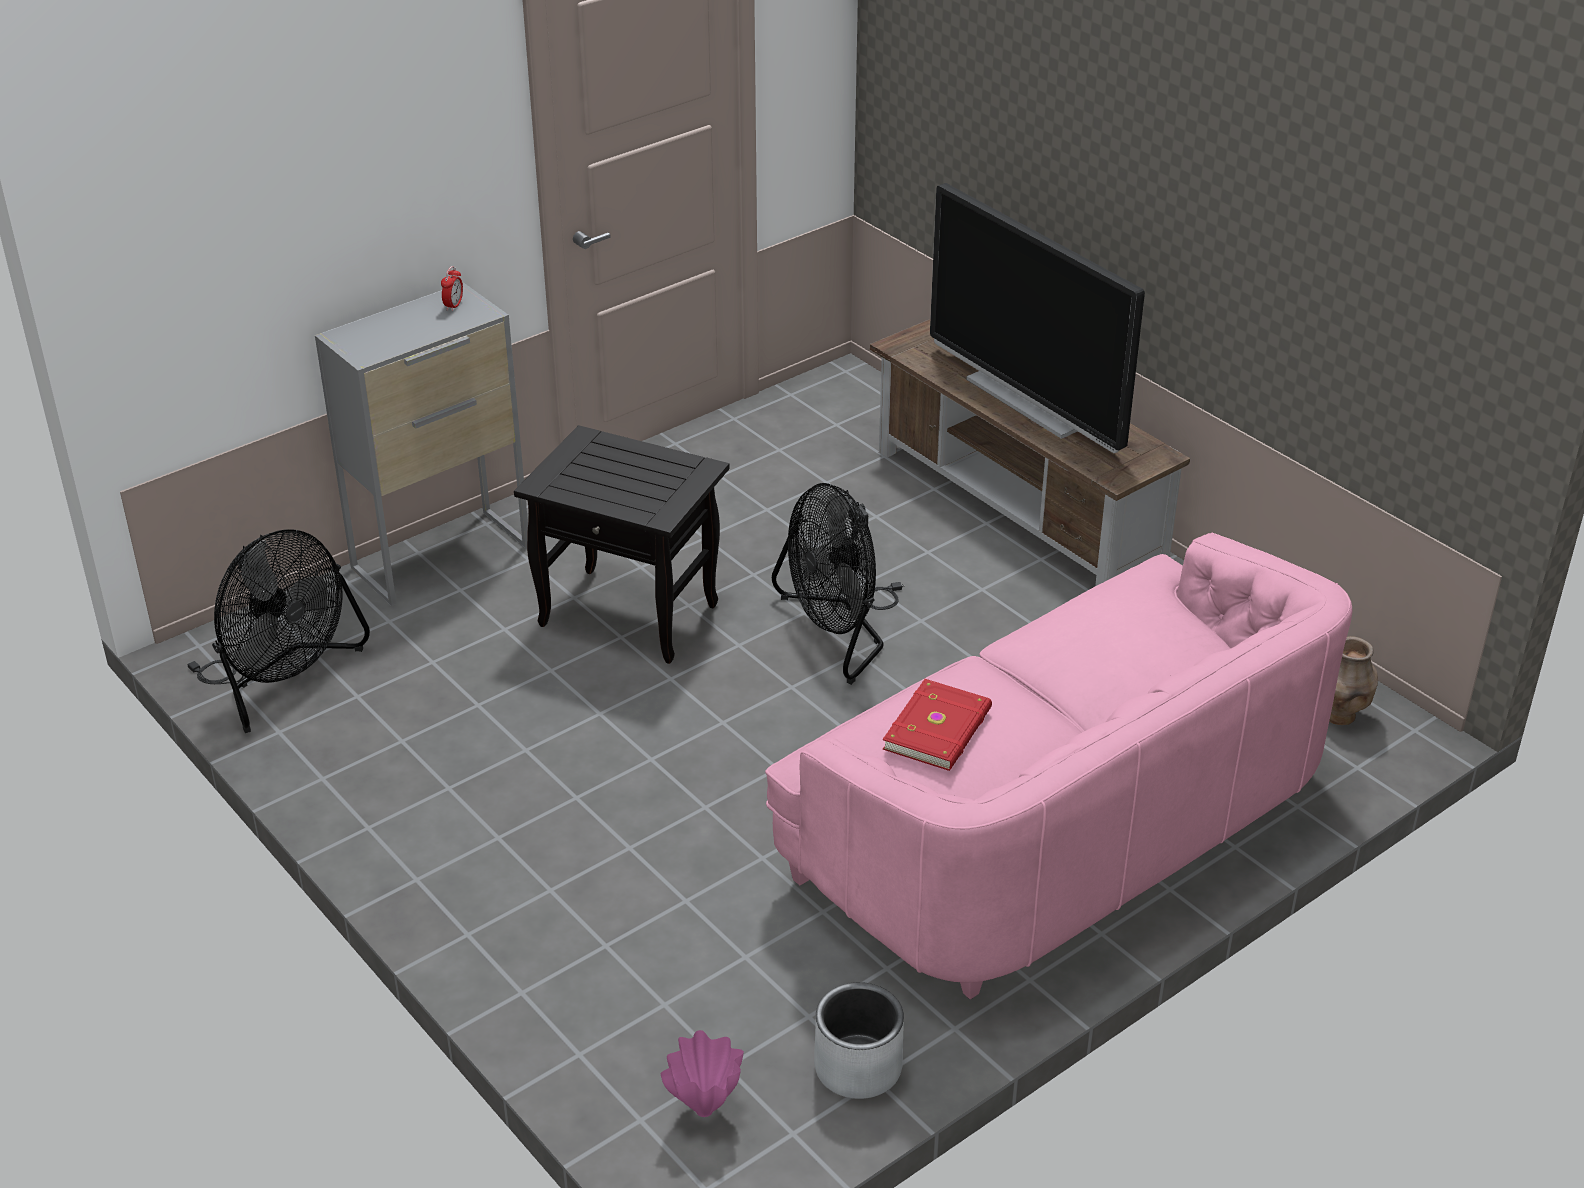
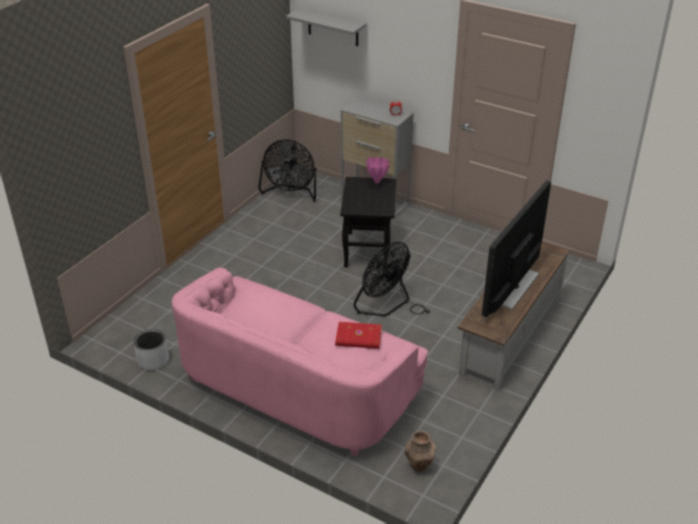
camera: 70 degrees right, 0 degrees up
pink vase [661,1030,744,1117] -> pink vase moved to [366,157,390,183]
red book [883,679,992,771] -> red book moved to [335,322,382,349]
none -> grey shelf [286,7,367,46]

